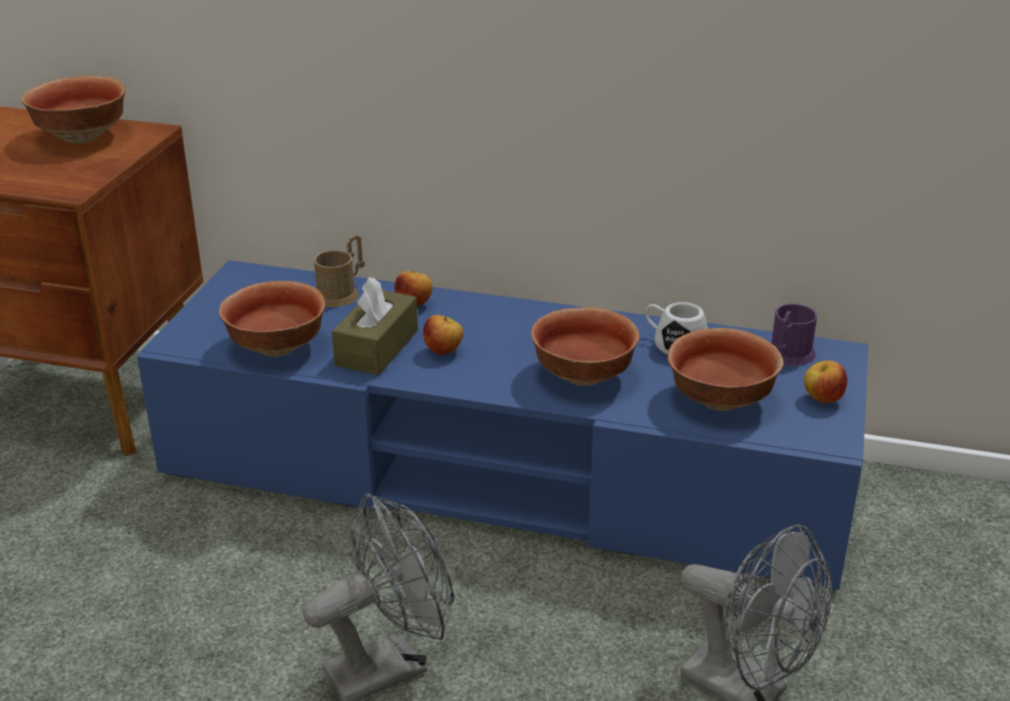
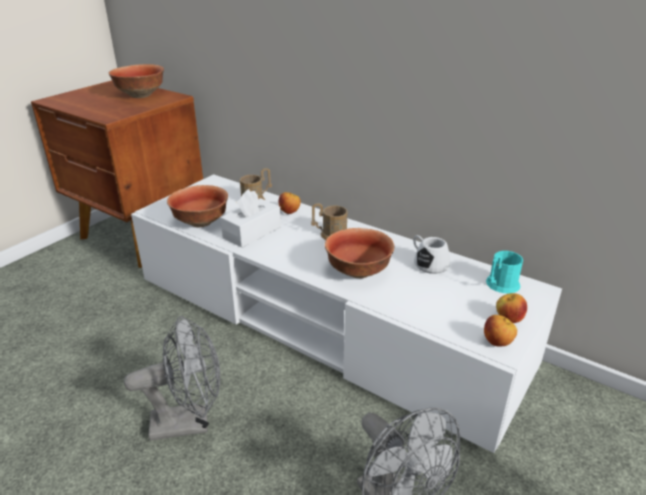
camera: 20 degrees right, 0 degrees up
blue tv stand [137,260,869,590] -> white tv stand [131,174,562,453]
brown tissue box [332,277,418,375] -> white tissue box [220,189,281,248]
apple [423,315,464,355] -> apple moved to [484,315,517,347]
bowl [668,328,784,411] -> none
purple mug [771,304,817,366] -> turquoise mug [486,251,523,293]
none -> brown mug [311,203,347,240]

